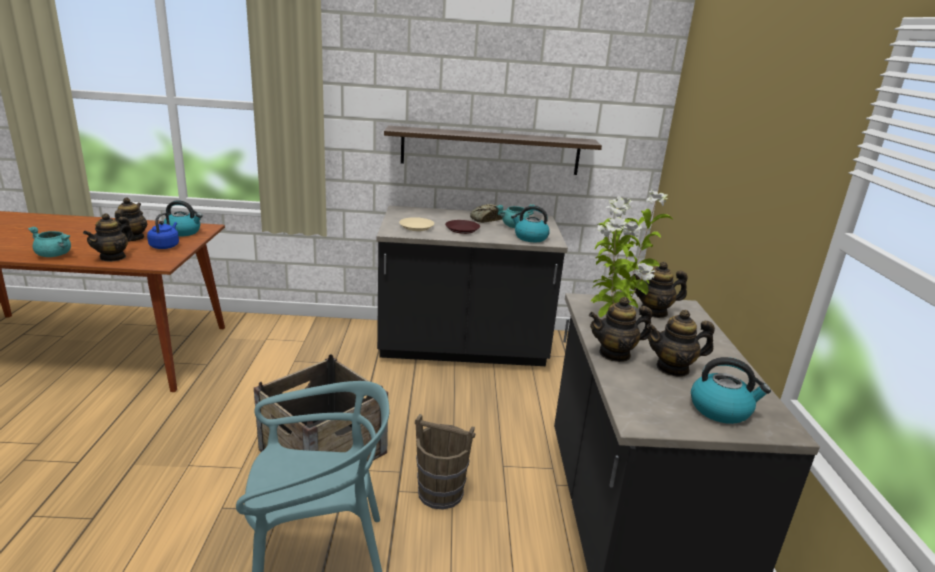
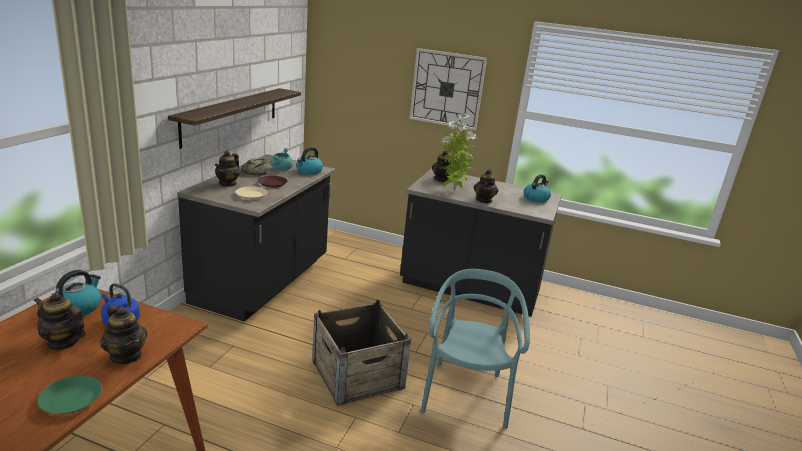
camera: 70 degrees left, 0 degrees up
turquoise cooking pot [28,227,71,257] -> green plate [37,376,102,414]
brown bucket [415,414,475,510] -> none
teapot [646,310,715,377] -> teapot moved to [215,151,240,187]
none -> wall clock [410,48,487,131]

